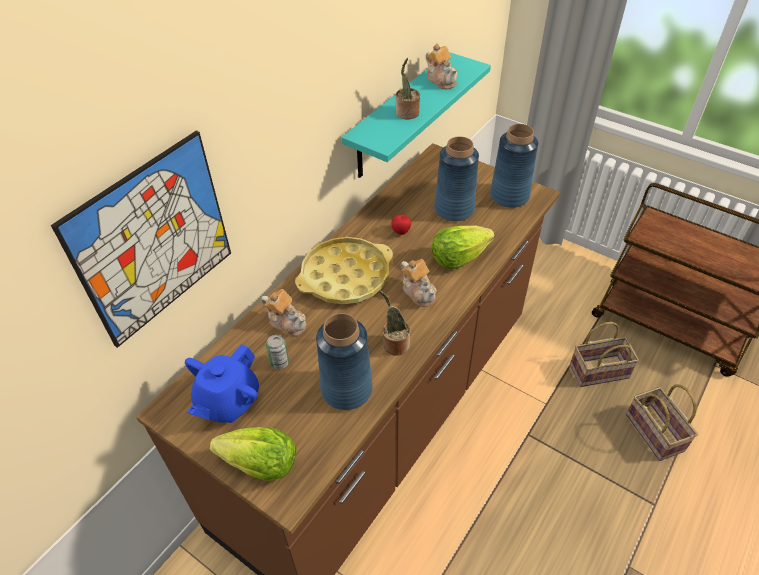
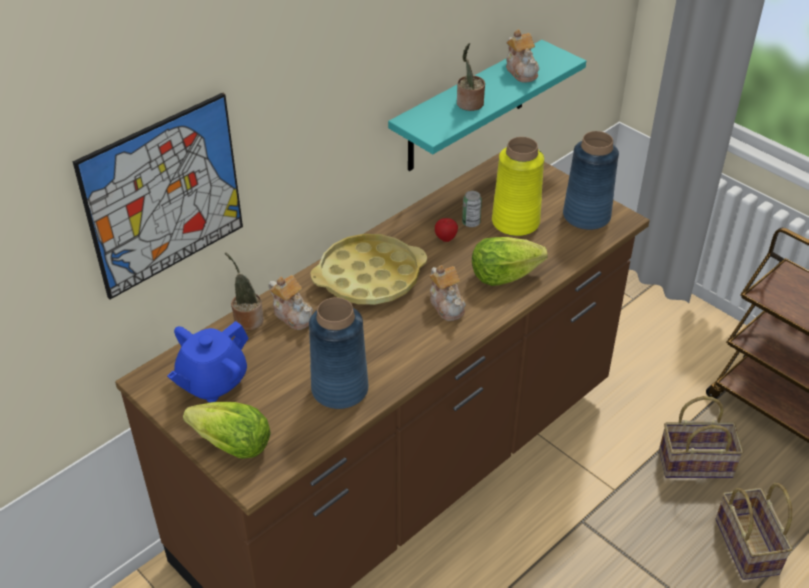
camera: 10 degrees right, 5 degrees down
can [266,335,289,370] -> can moved to [462,191,482,227]
potted plant [379,290,410,355] -> potted plant moved to [225,252,264,331]
blue vase [434,136,479,222] -> yellow vase [492,137,544,236]

